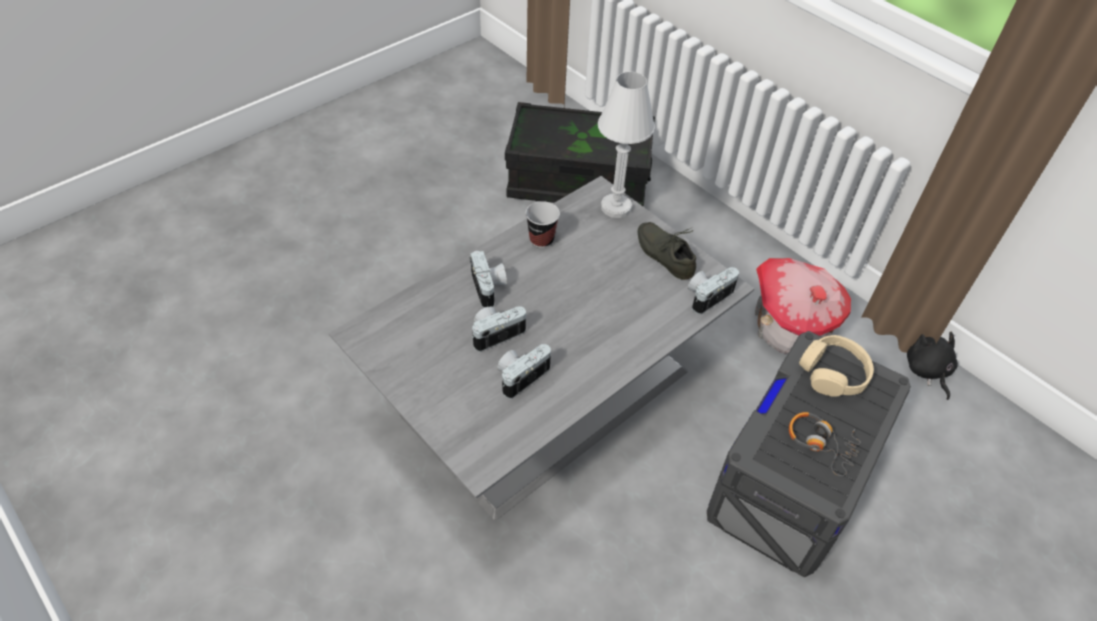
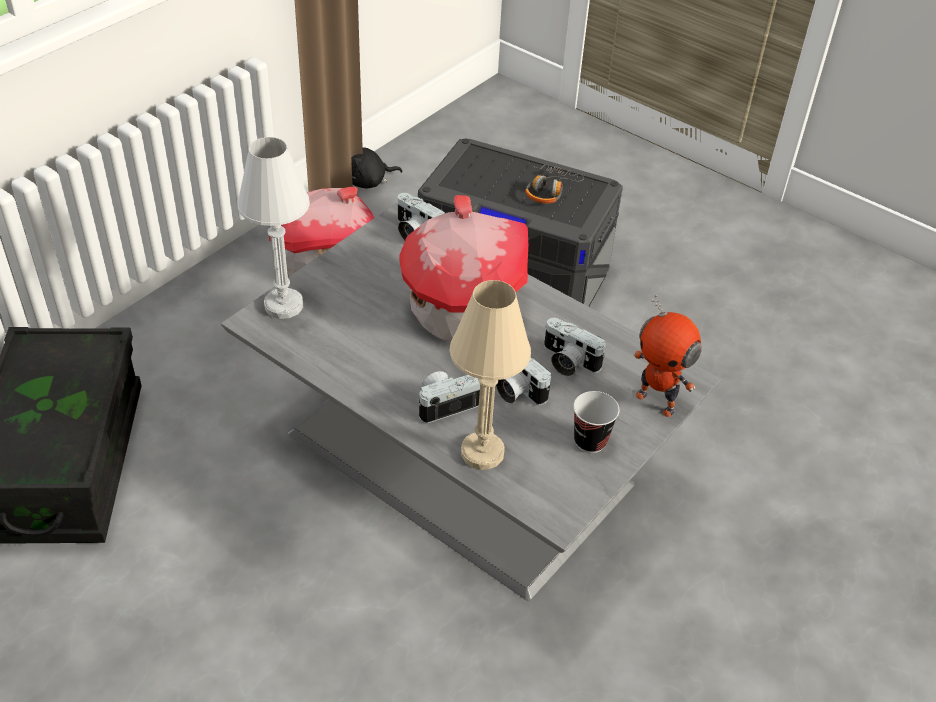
camera: 100 degrees left, 5 degrees down
cup [526,201,560,248] -> cup moved to [573,391,619,453]
grey shoe [637,222,696,280] -> none
beige headphones [799,335,874,397] -> none
none -> toy house [400,195,528,342]
none -> beige table lamp [449,280,531,470]
none -> toy robot [634,295,702,417]

